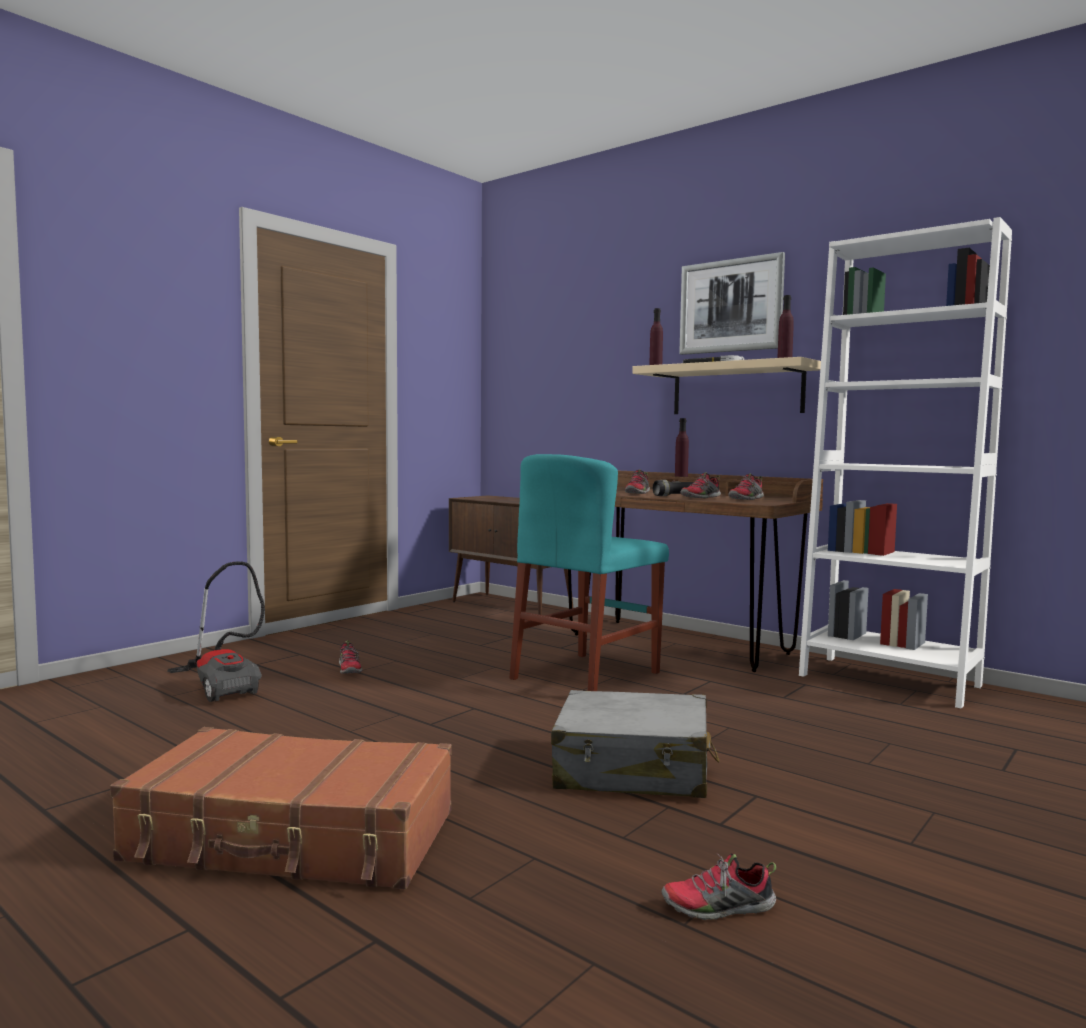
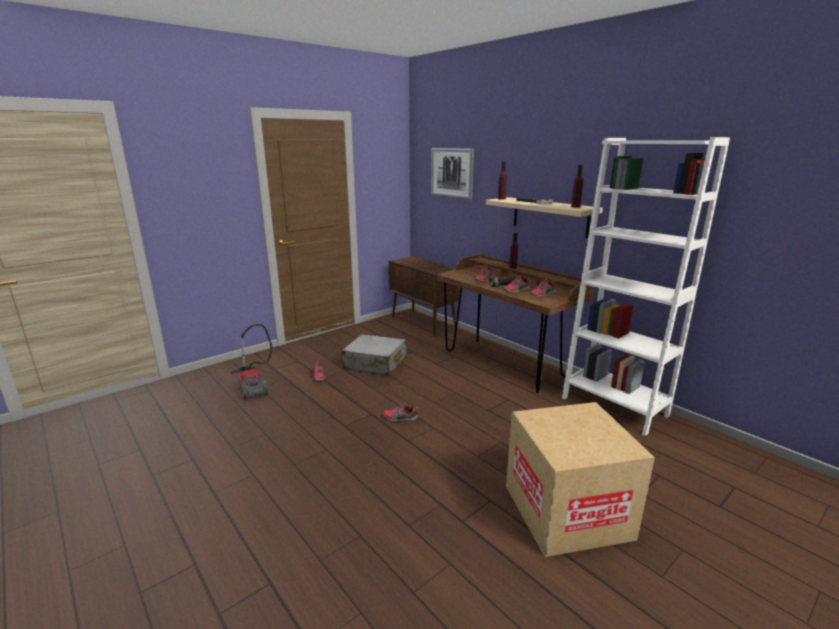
camera: 10 degrees right, 15 degrees up
brown suitcase [110,727,452,890] -> none
turquoise chair [509,454,669,691] -> none
grey suitcase [551,690,719,798] -> grey suitcase moved to [342,334,407,376]
shoe [661,853,776,920] -> shoe moved to [383,404,418,421]
picture [679,252,785,355] -> picture moved to [431,148,474,200]
none -> cardboard box [506,402,655,557]

